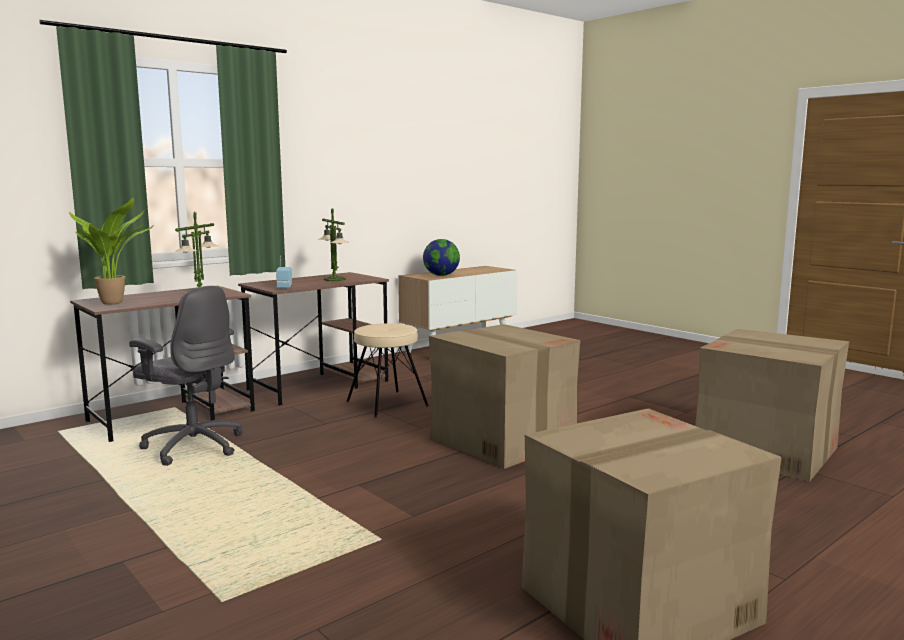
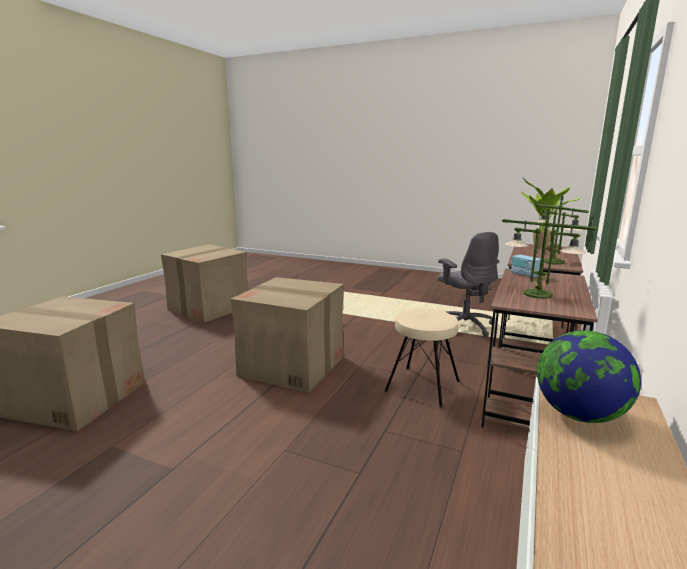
camera: 155 degrees right, 5 degrees up
grey office chair [129,286,243,466] -> grey office chair turned 120 degrees counterclockwise [437,232,499,337]

